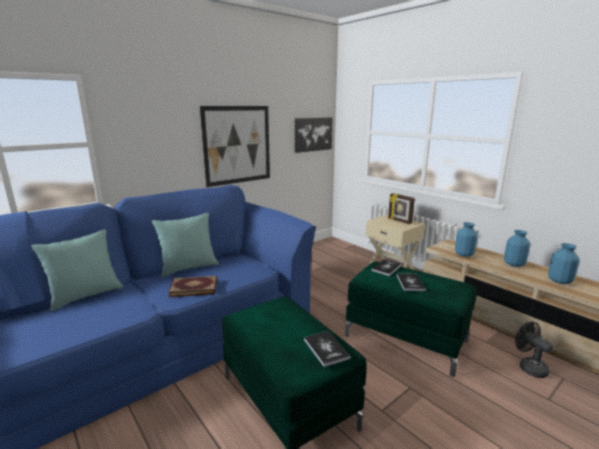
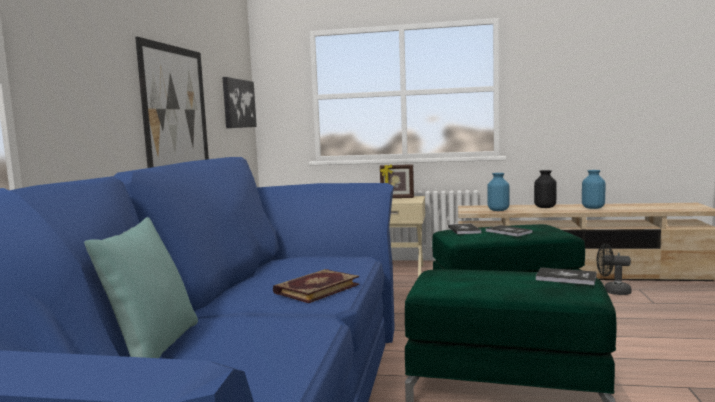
camera: 40 degrees left, 10 degrees down
turquoise pillow [152,213,219,277] -> none
blue vase [504,230,530,267] -> black vase [534,170,557,208]

